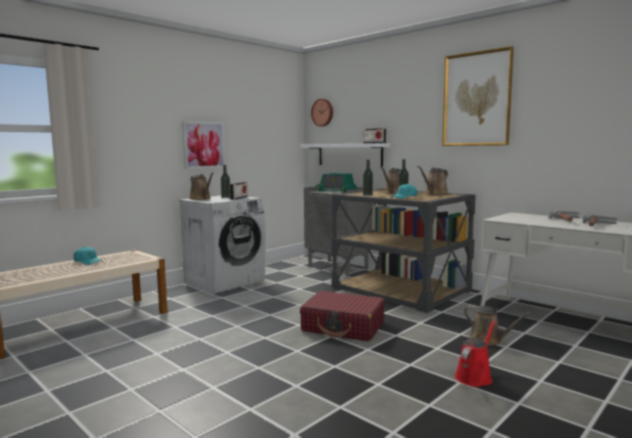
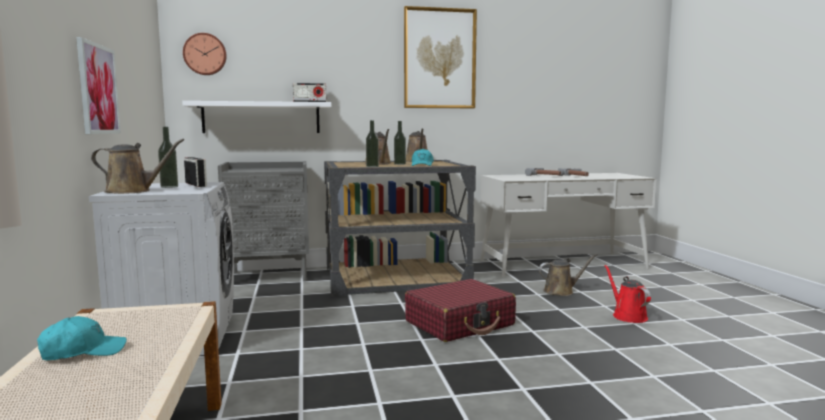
camera: 55 degrees left, 0 degrees up
radio [316,173,357,193] -> none

